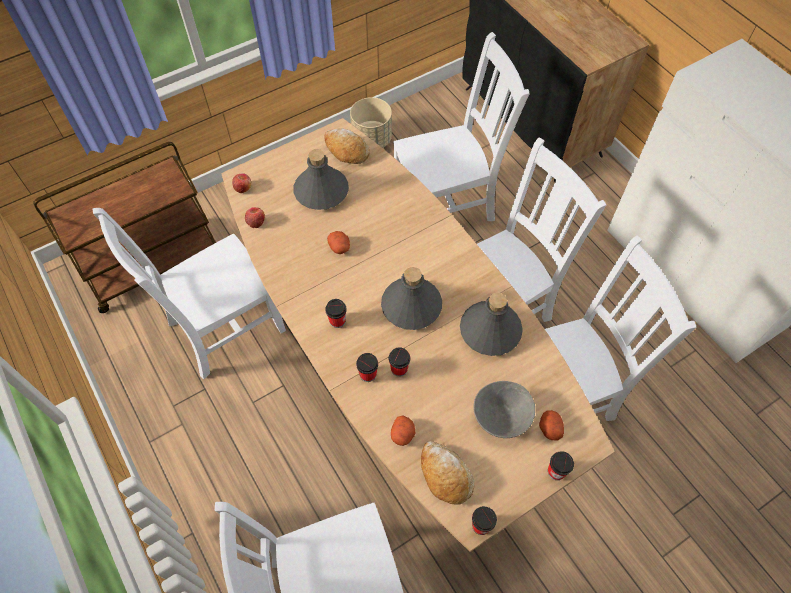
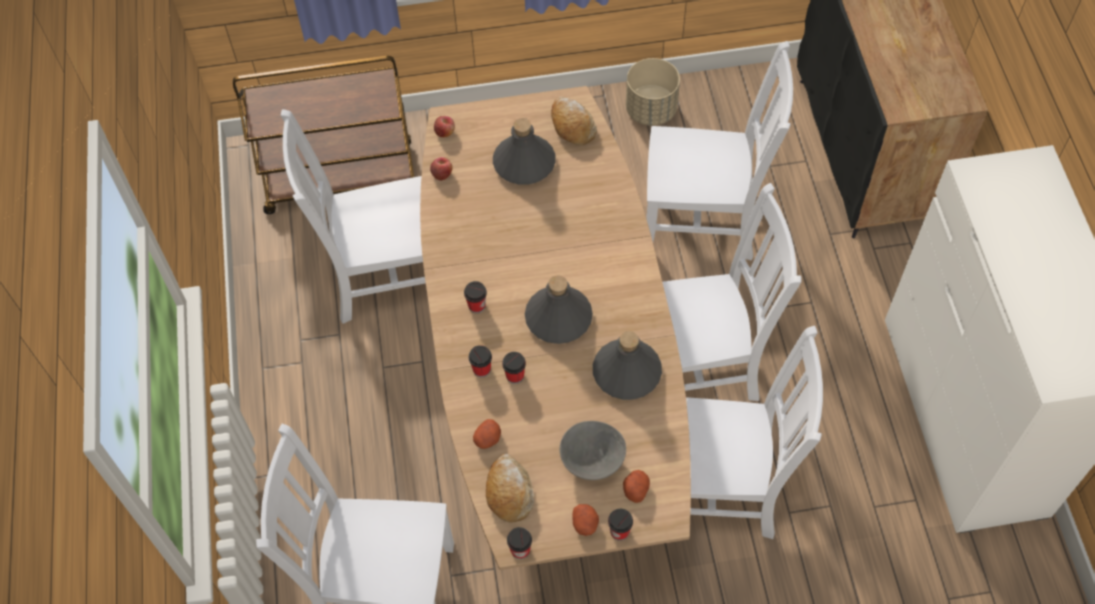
camera: 25 degrees right, 0 degrees up
potato [327,231,350,254] -> potato moved to [573,504,599,536]

